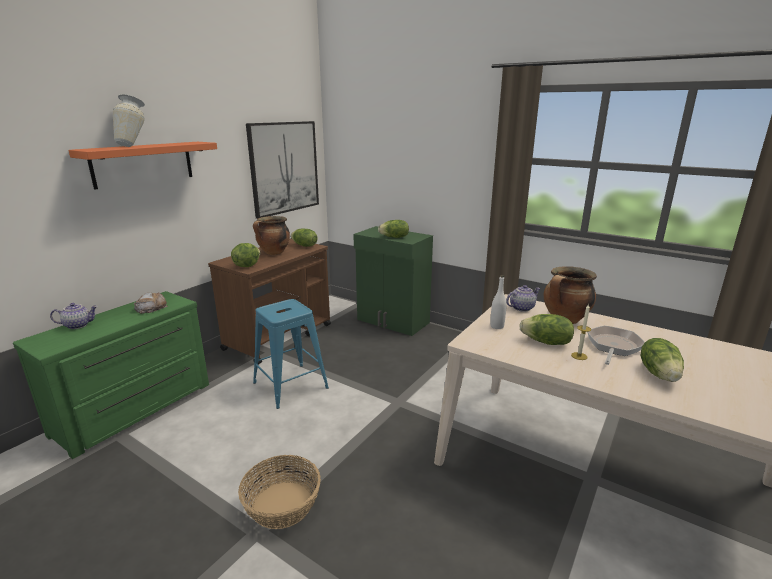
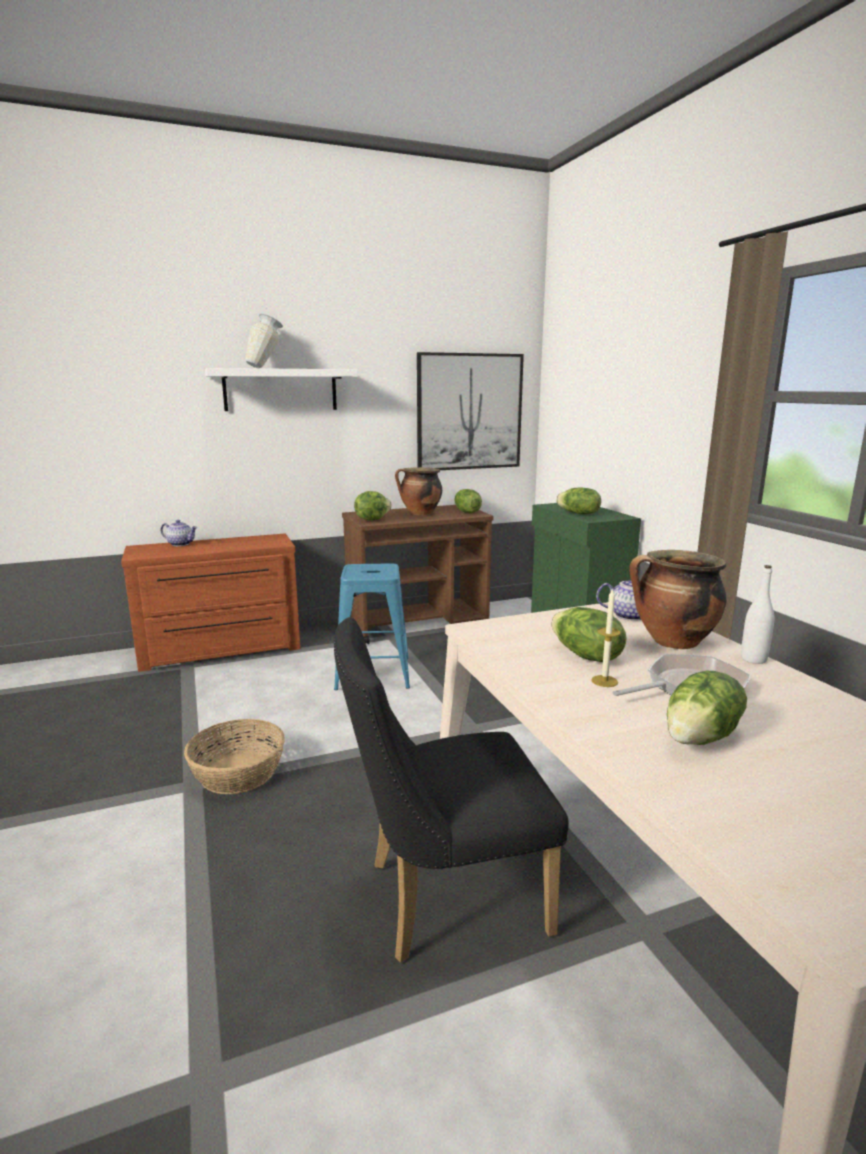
camera: 35 degrees right, 5 degrees down
green dresser [13,291,209,459] -> brown dresser [121,534,301,672]
orange shelf [68,142,217,190] -> white shelf [205,368,358,411]
bread [134,292,167,314] -> none
white bottle [490,275,507,329] -> white bottle moved to [741,565,774,664]
none -> black chair [333,617,569,963]

